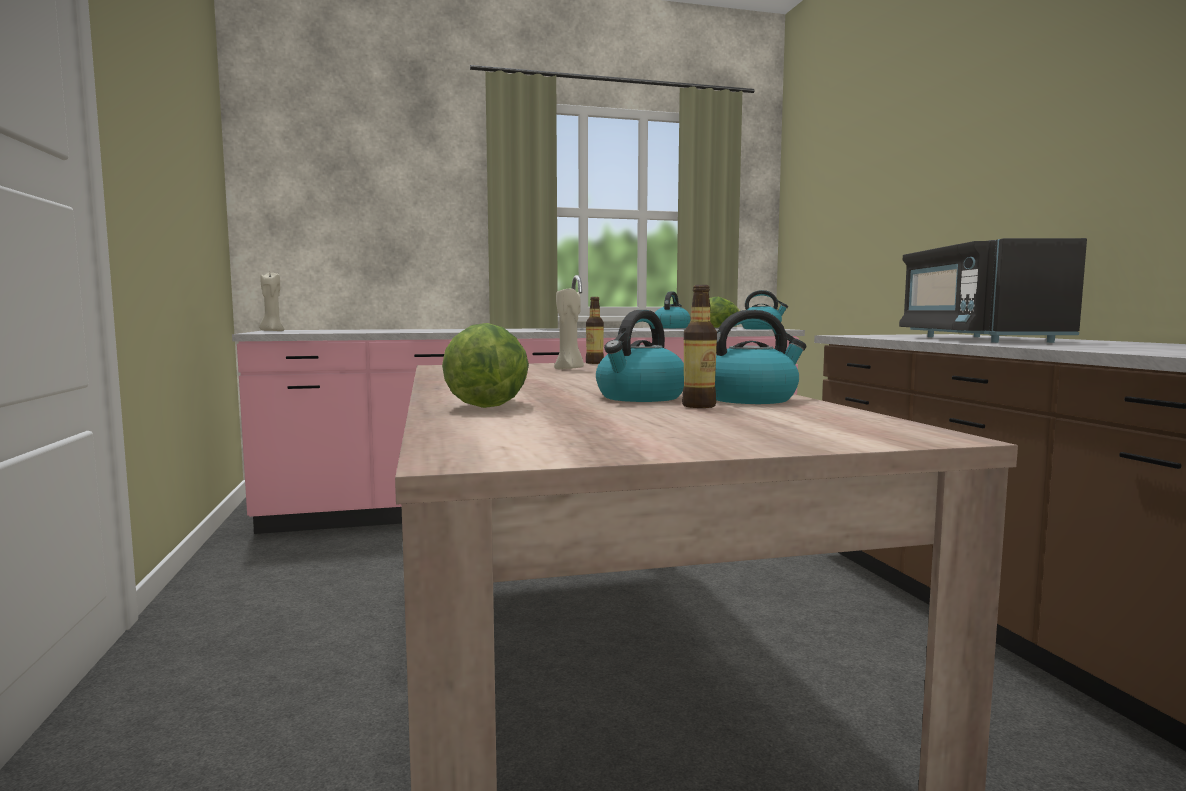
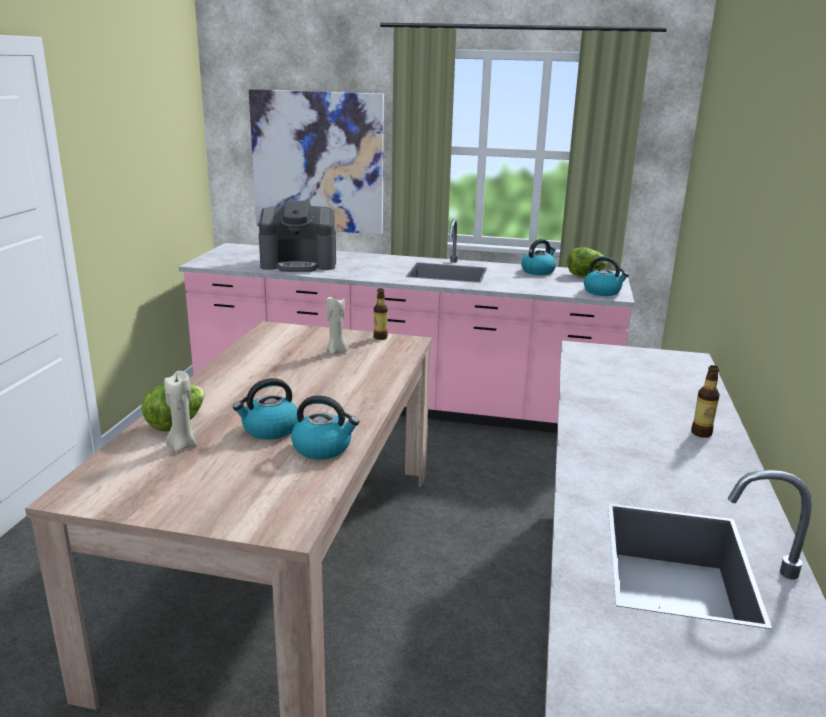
camera: 25 degrees right, 15 degrees up
beige candle [259,273,284,331] -> beige candle moved to [164,371,197,452]
bottle [682,285,717,408] -> bottle moved to [691,365,720,438]
black microwave [899,238,1087,343] -> none
none -> picture [249,89,384,235]
none -> coffee machine [259,200,336,272]

